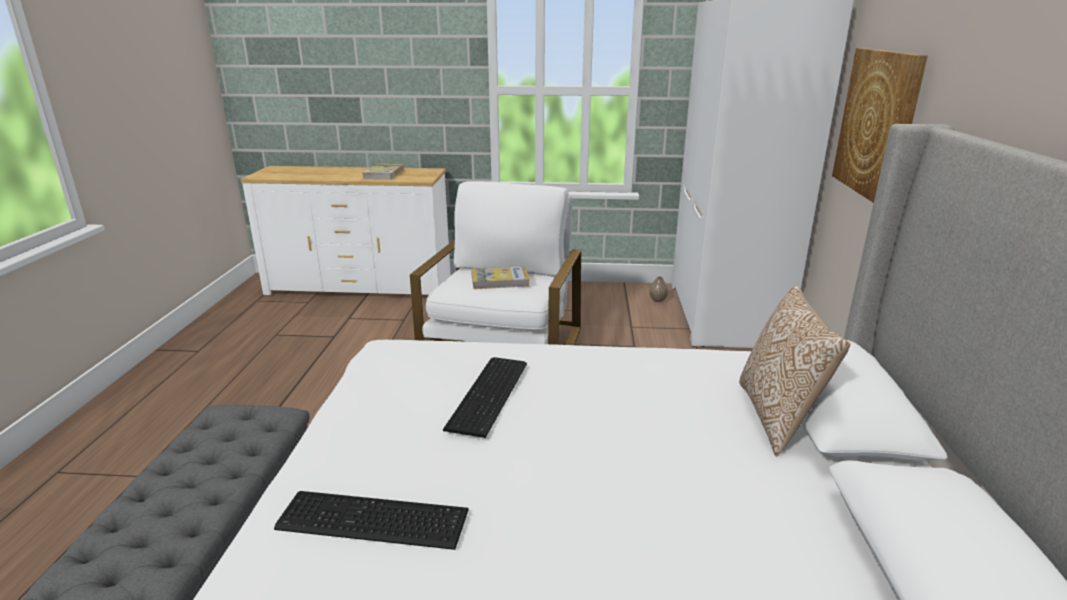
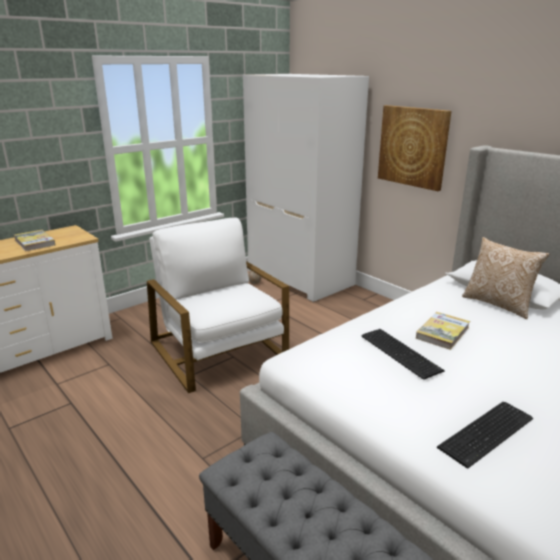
camera: 45 degrees left, 0 degrees up
book [471,266,530,289] -> book moved to [416,312,470,350]

